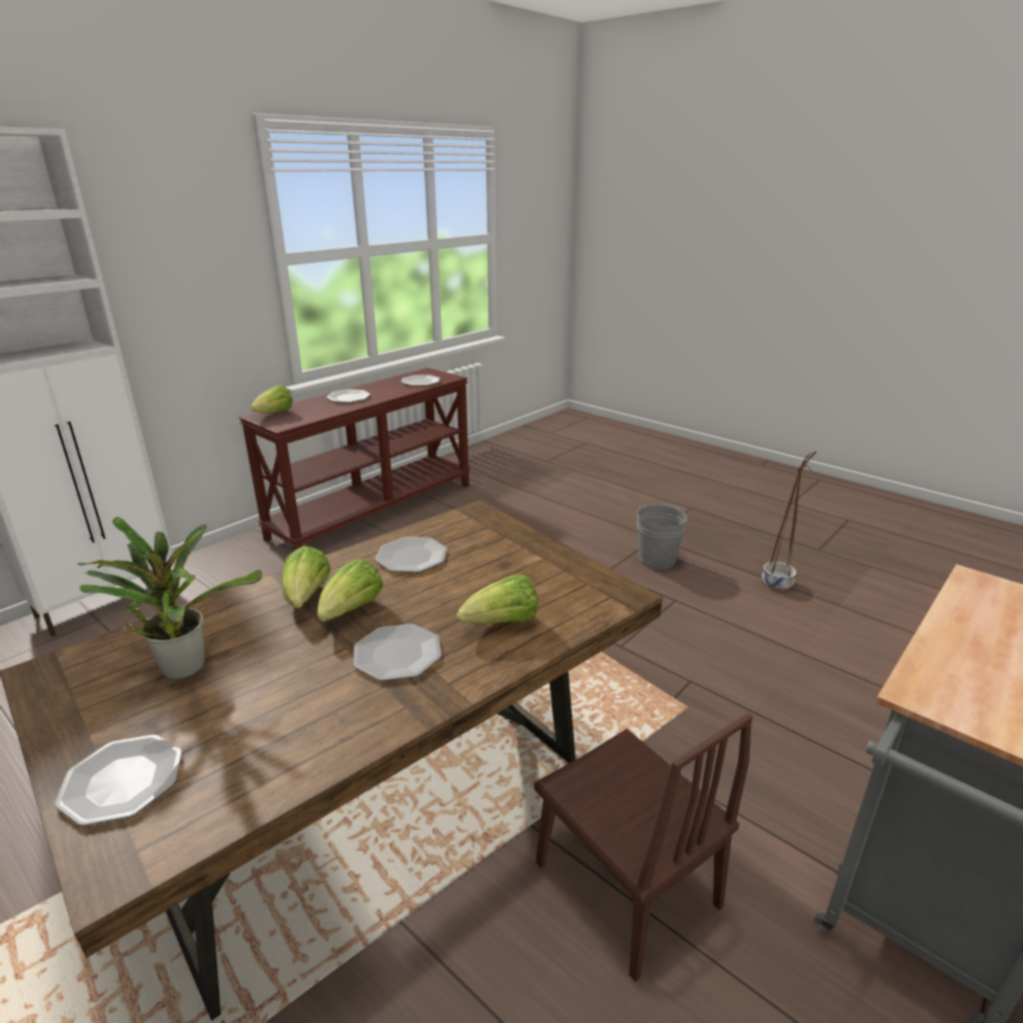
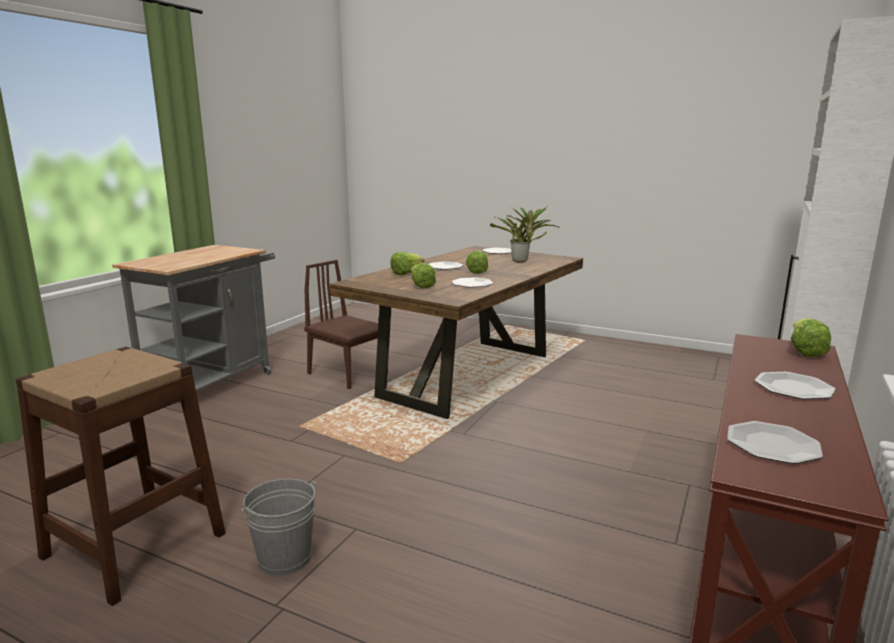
camera: 165 degrees right, 10 degrees down
lettuce [282,546,331,608] -> lettuce moved to [411,263,436,289]
brown planter [762,451,816,590] -> brown stool [16,347,226,606]

